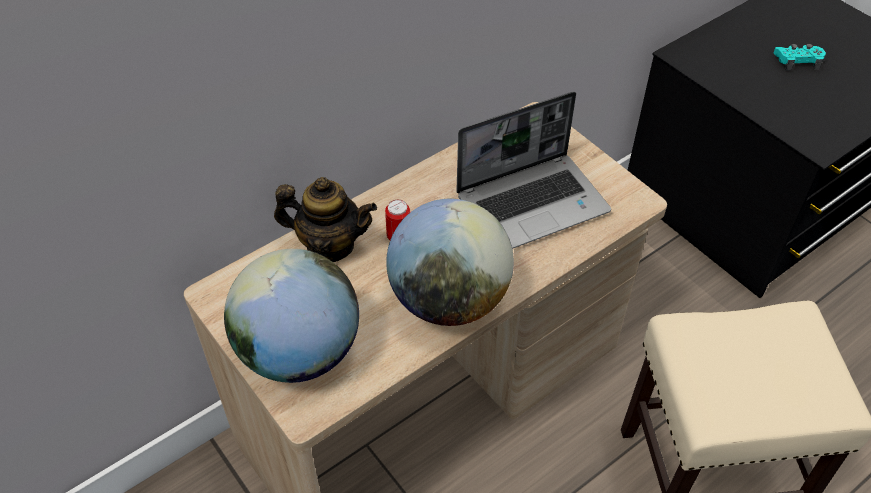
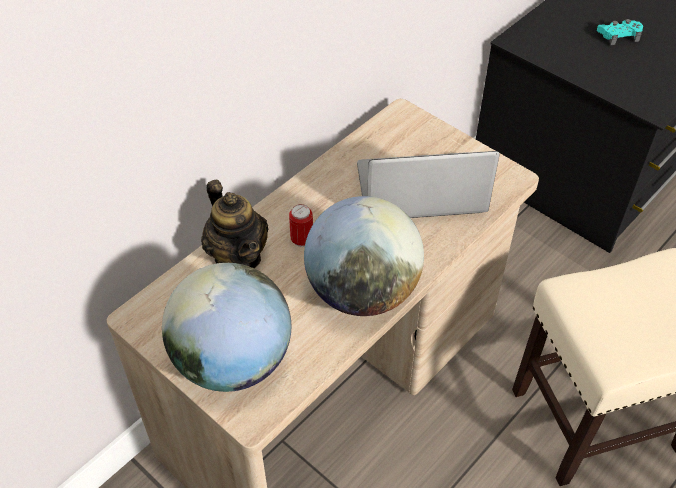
camera: 10 degrees left, 0 degrees up
teapot [274,177,377,262] -> teapot turned 60 degrees clockwise [201,180,268,268]
laptop [456,91,611,249] -> laptop turned 150 degrees counterclockwise [357,151,500,218]

